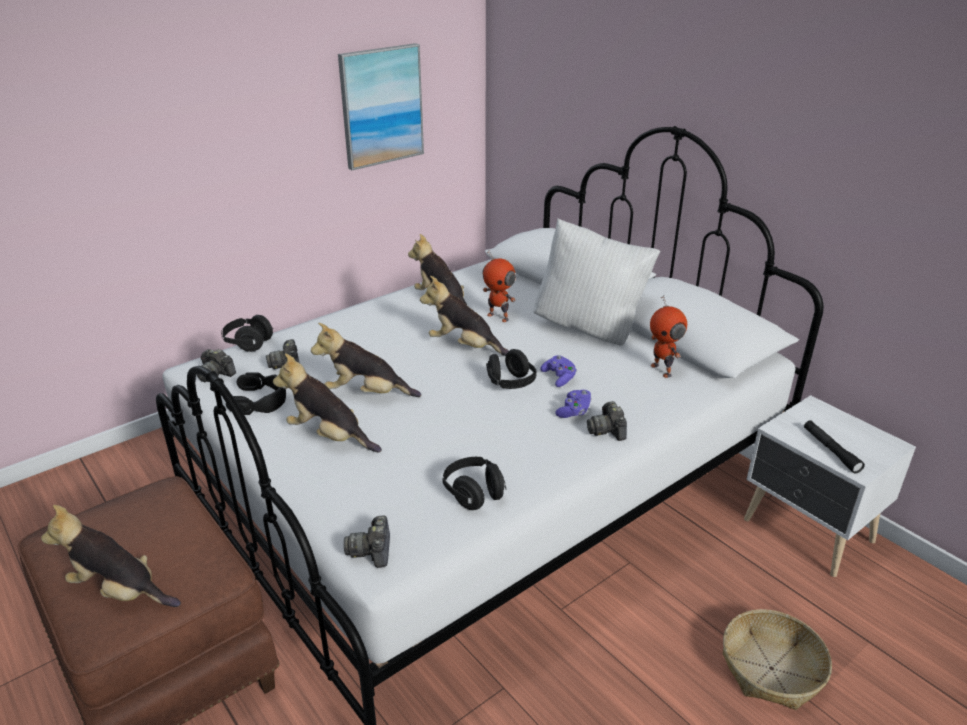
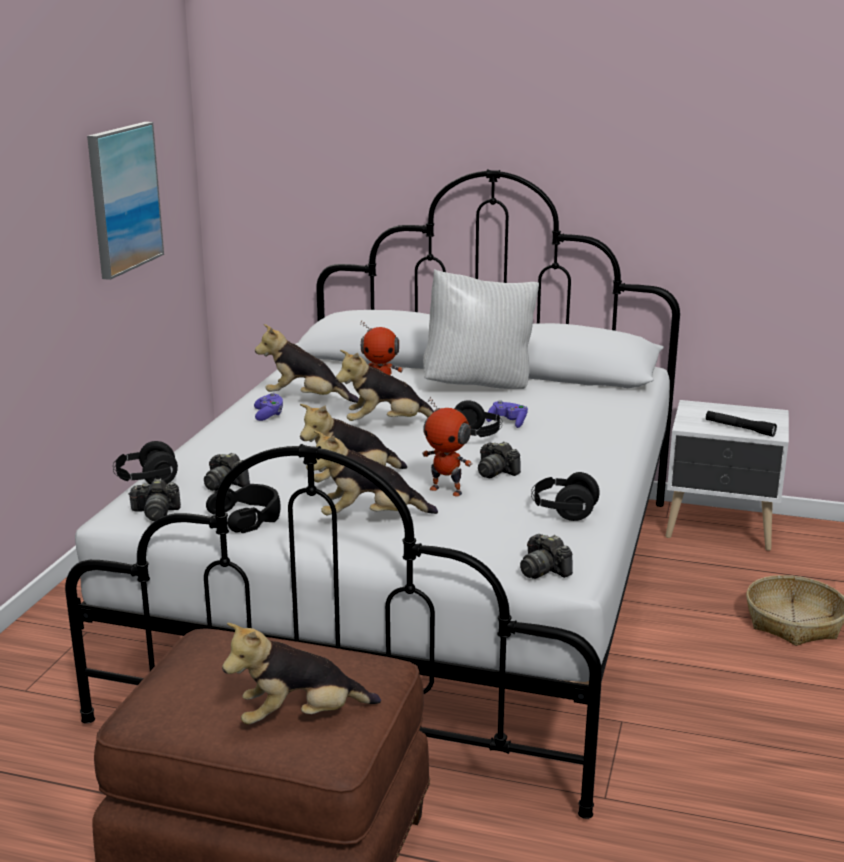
camera: 35 degrees left, 10 degrees down
purple game controller [555,390,592,418] -> purple game controller moved to [254,393,283,421]
camera [587,401,627,441] -> camera moved to [478,441,521,478]
toy robot [650,296,687,378] -> toy robot moved to [422,397,472,496]

